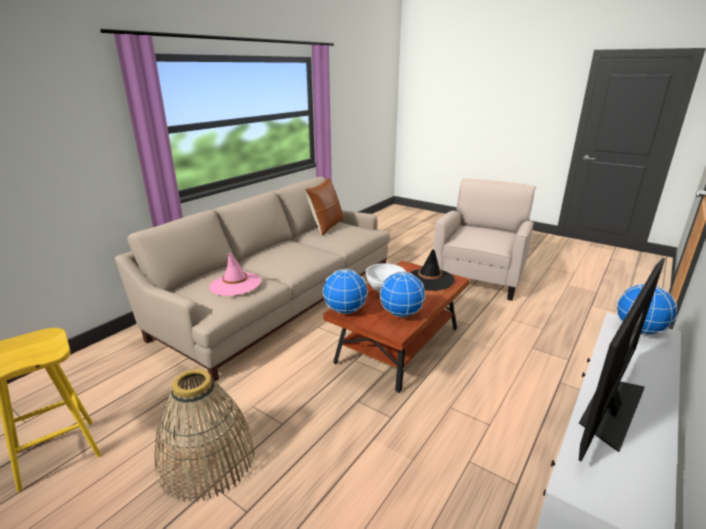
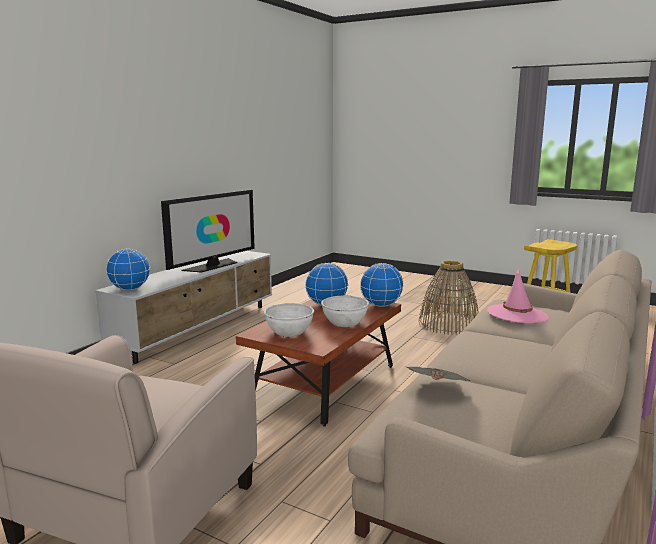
camera: 175 degrees right, 10 degrees down
brown pillow [305,178,344,236] -> none
black hat [409,250,455,291] -> white bowl [264,303,314,337]
none -> newspaper [404,366,470,381]

